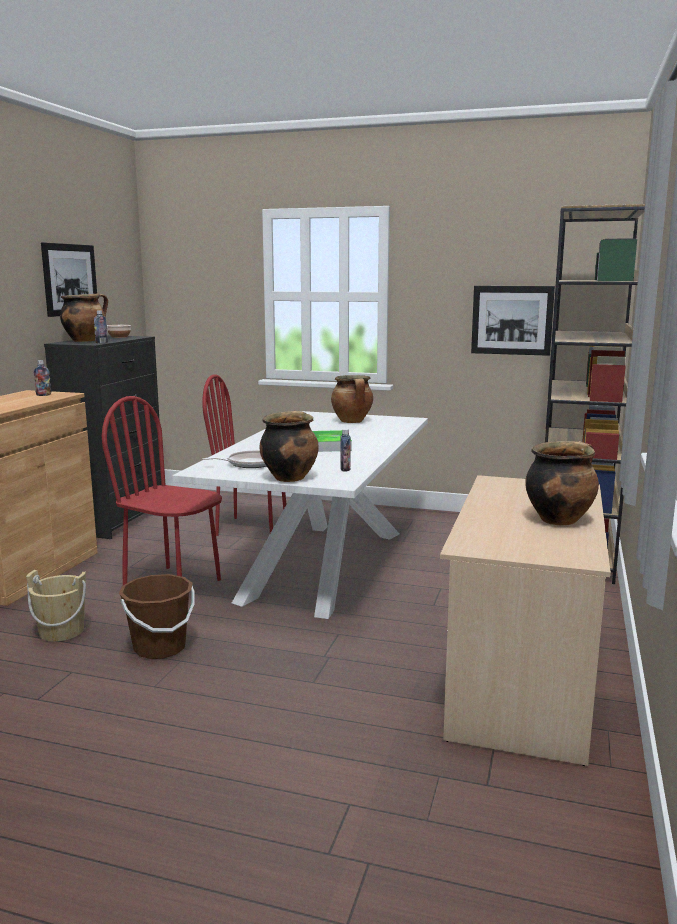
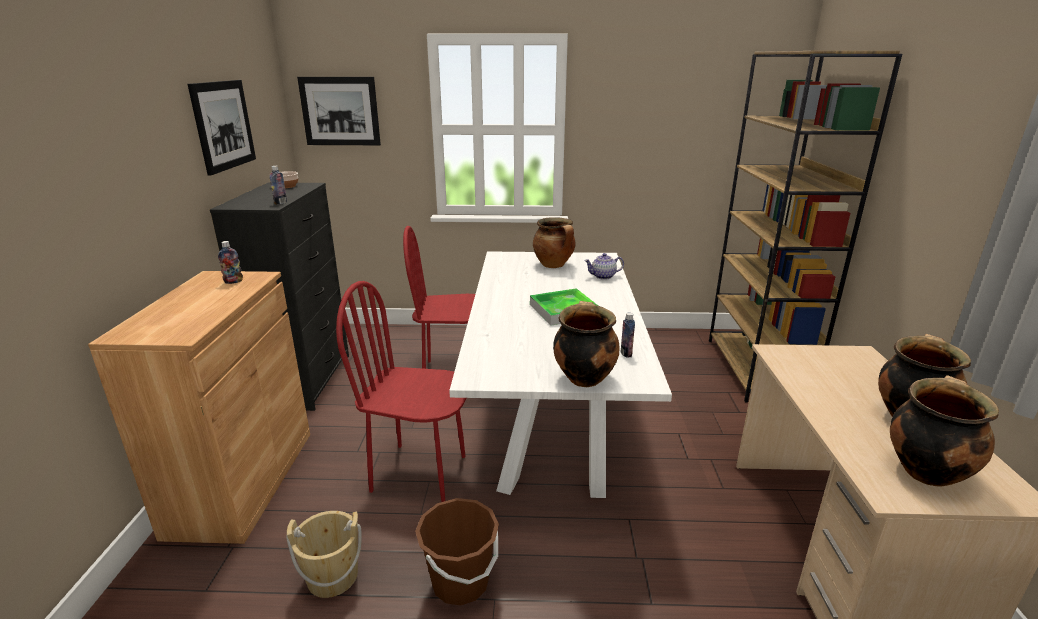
camera: 15 degrees left, 10 degrees up
cooking pot [60,293,108,342] -> cooking pot moved to [890,375,999,487]
frying pan [202,451,267,468] -> none
picture [471,286,555,356] -> picture moved to [297,77,381,145]
none -> teapot [584,253,624,280]

